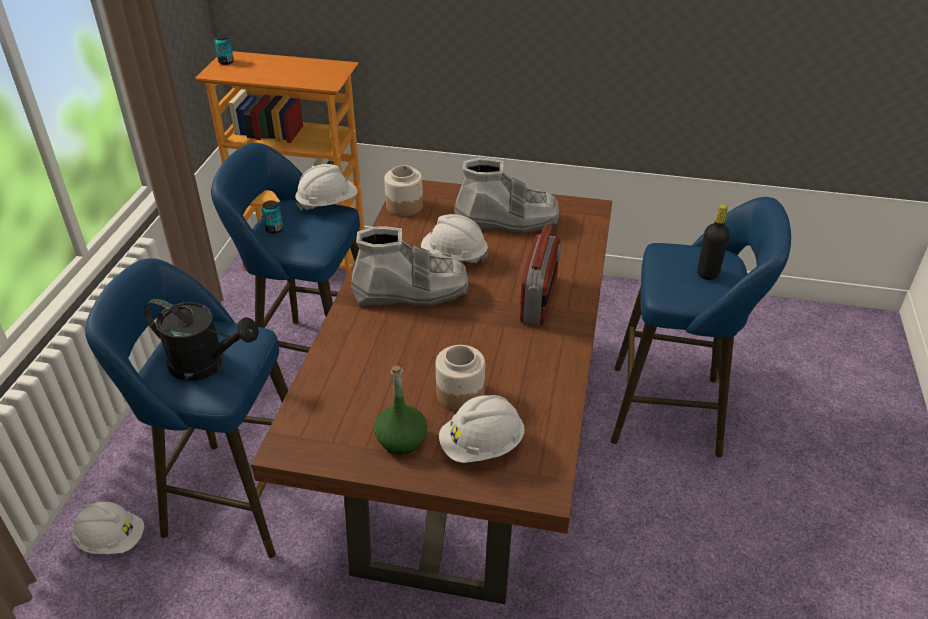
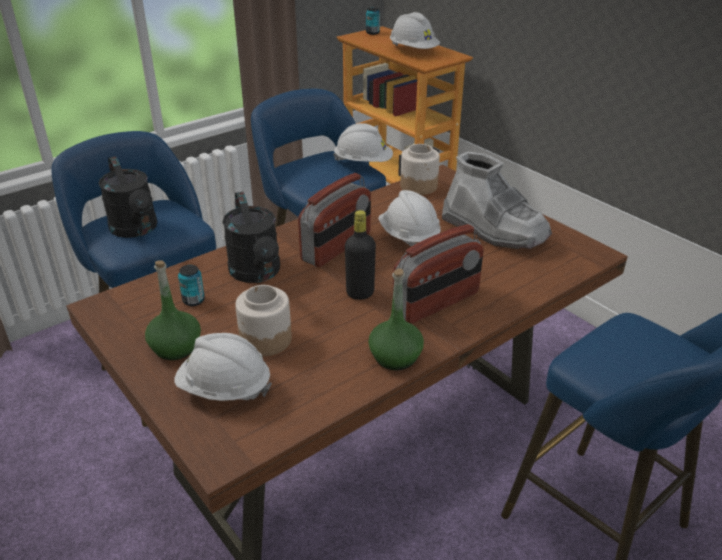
camera: 40 degrees right, 5 degrees down
white hard hat [72,502,144,554] -> white hard hat moved to [390,12,440,49]
can [262,200,283,234] -> can moved to [178,265,205,306]
grey boot [351,226,469,307] -> radio [298,173,371,267]
black bottle [697,204,730,280] -> black bottle moved to [345,210,376,300]
none -> black watering can [222,192,280,283]
none -> green bottle [368,268,424,370]

